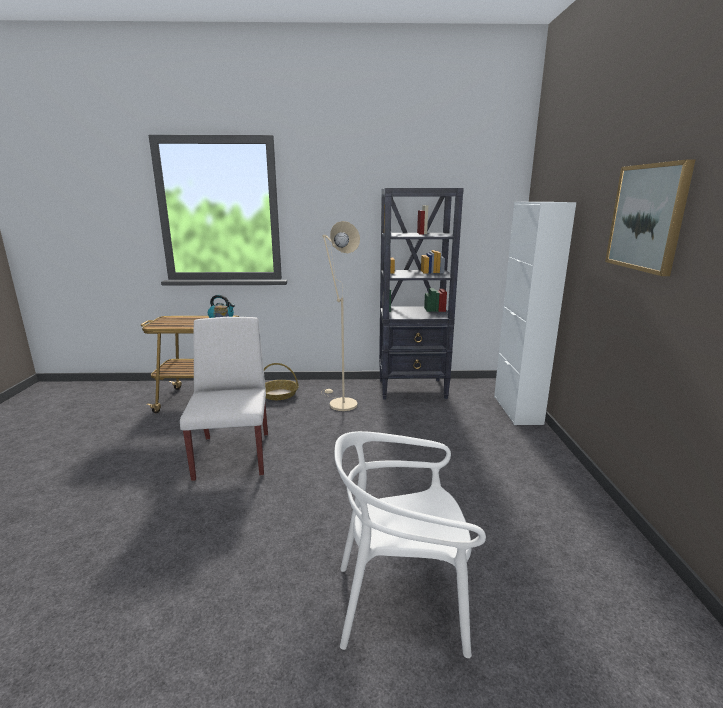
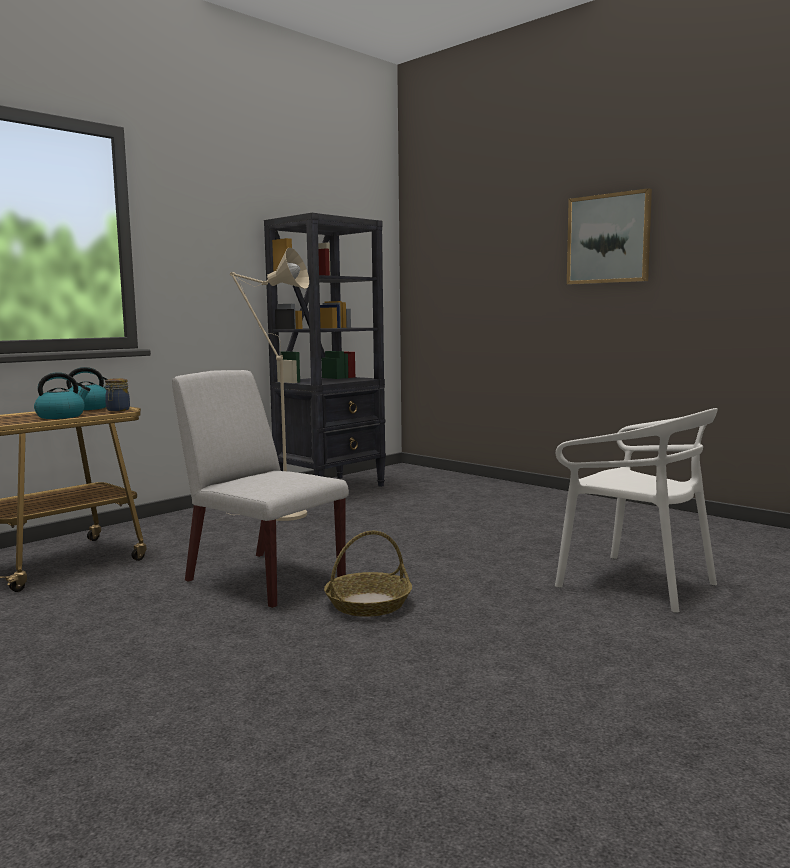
camera: 45 degrees left, 10 degrees down
basket [264,363,299,400] -> basket moved to [324,531,412,617]
white chair [334,431,486,658] -> white chair turned 90 degrees counterclockwise [555,408,718,613]
white cabinet [494,202,576,425] -> none
none -> kettle [34,372,91,419]

